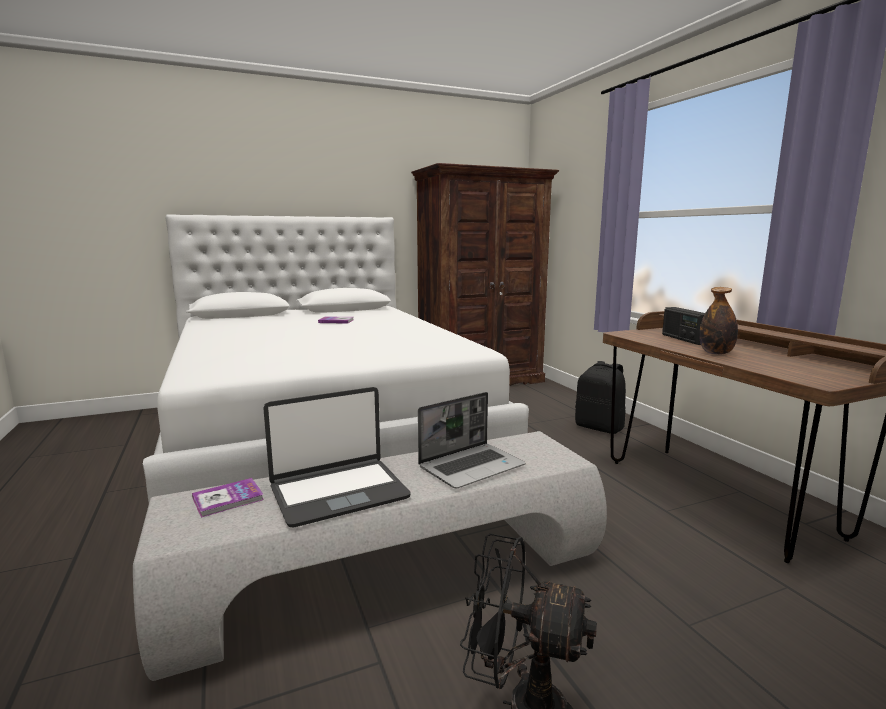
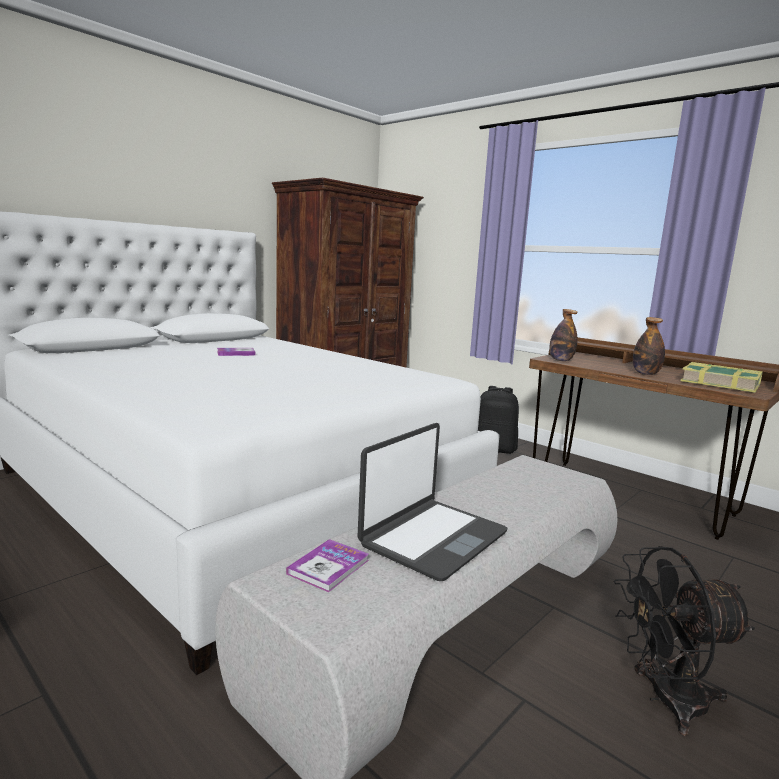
camera: 25 degrees left, 0 degrees up
laptop [418,392,526,488] -> none
radio [662,307,705,345] -> none
none -> bottle [549,309,578,361]
none -> book [680,362,763,393]

